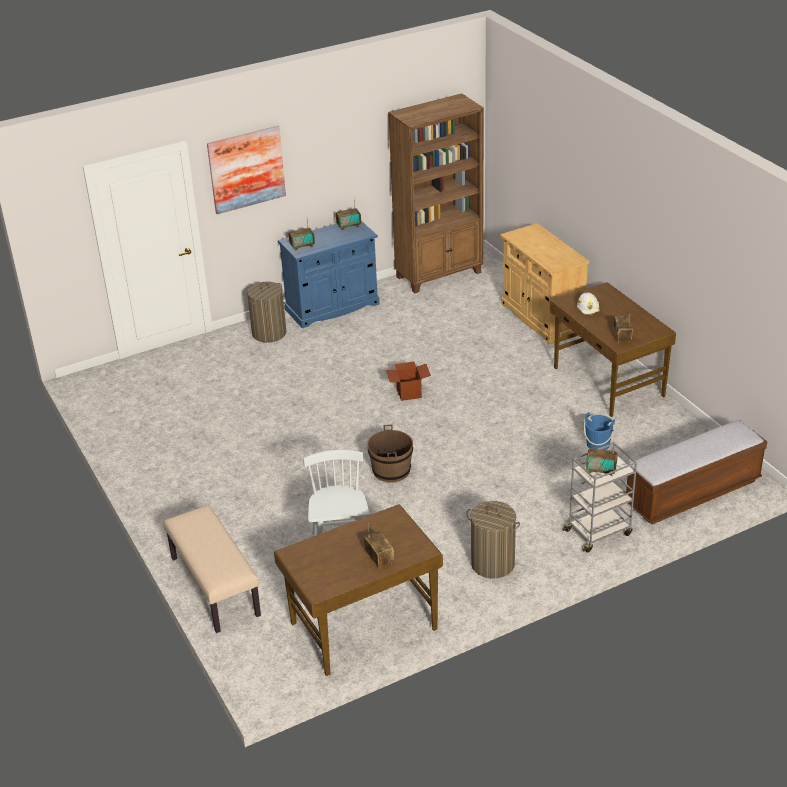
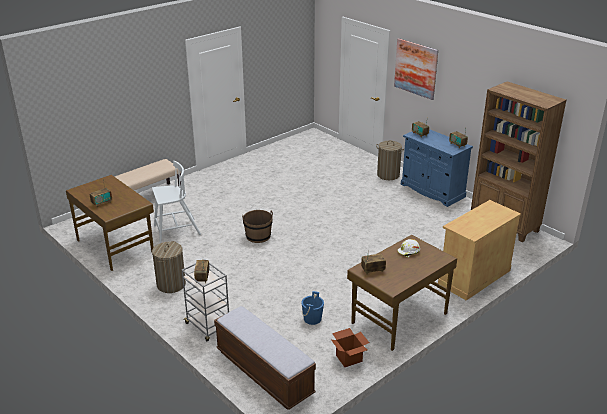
camera: 75 degrees right, 5 degrees down
cardboard box [386,362,431,401] -> cardboard box moved to [331,328,369,367]

